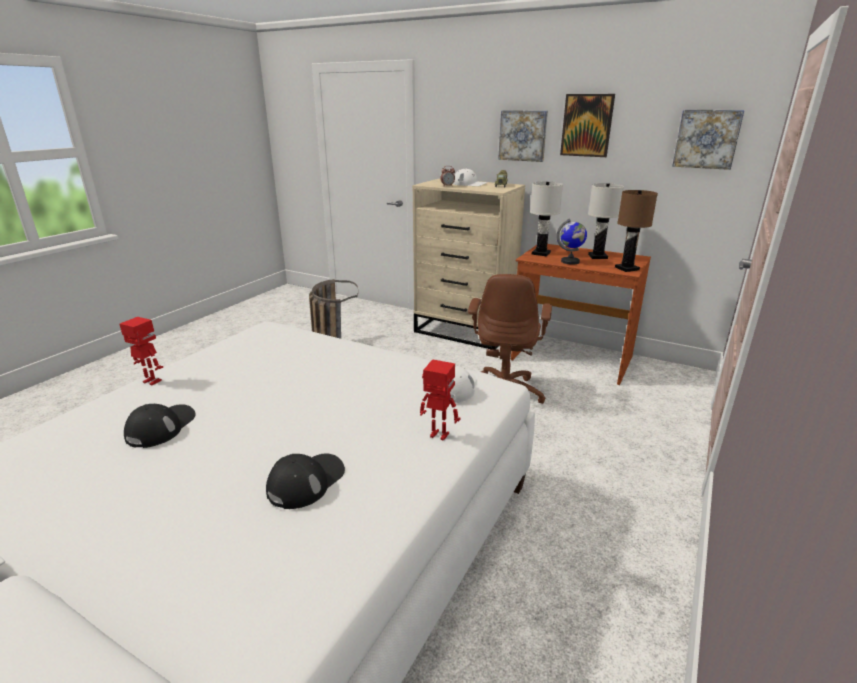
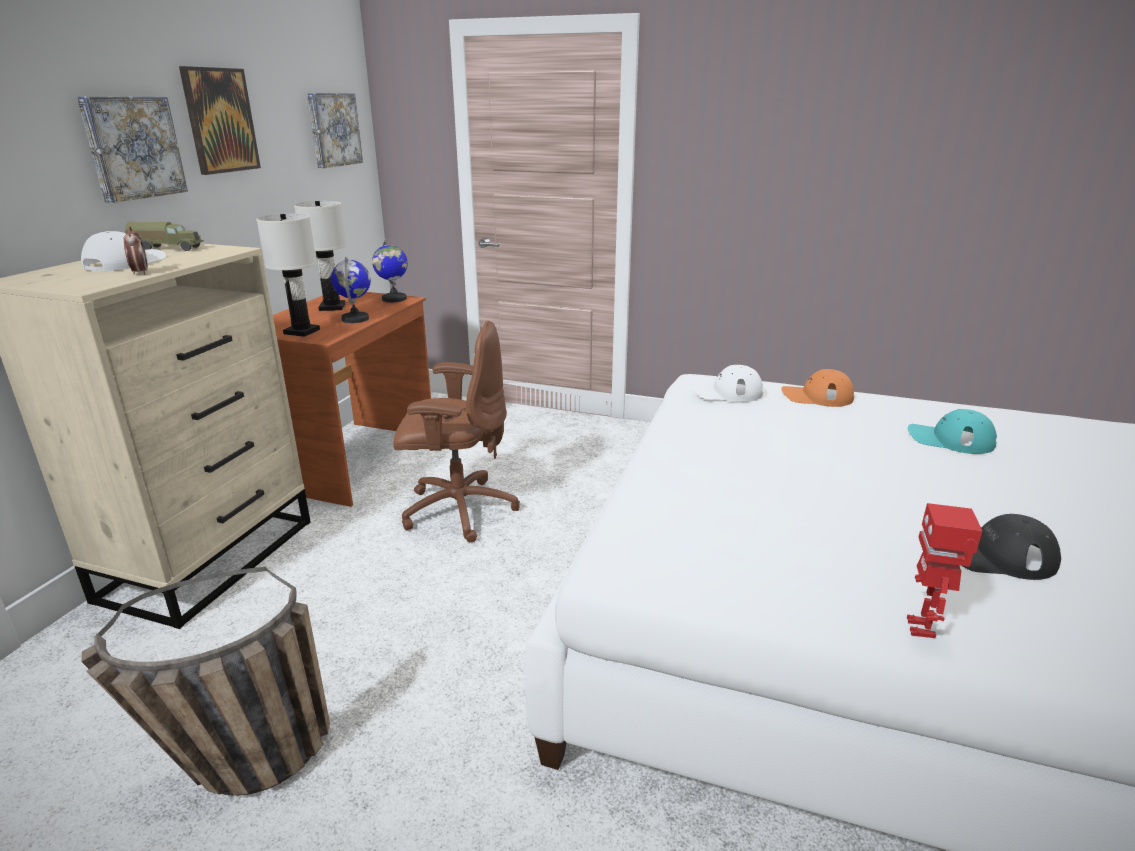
camera: 100 degrees left, 0 degrees up
black cap [266,453,345,509] -> turquoise cap [908,409,997,454]
toy robot [420,359,461,441] -> orange cap [781,369,854,407]
brown table lamp [615,190,658,272] -> globe [372,239,408,302]

